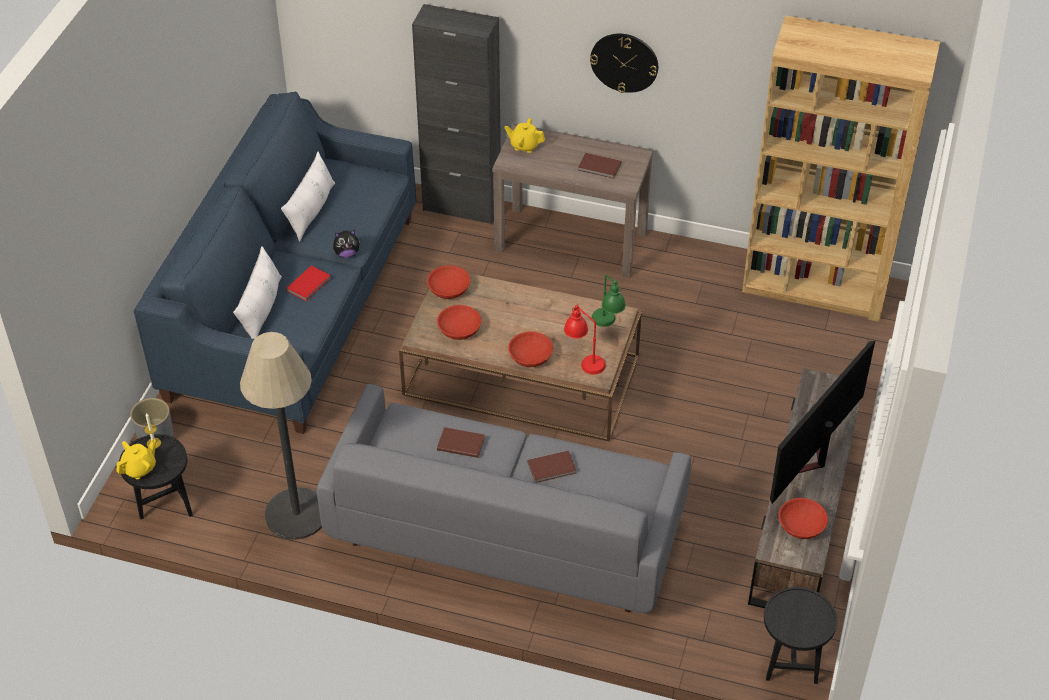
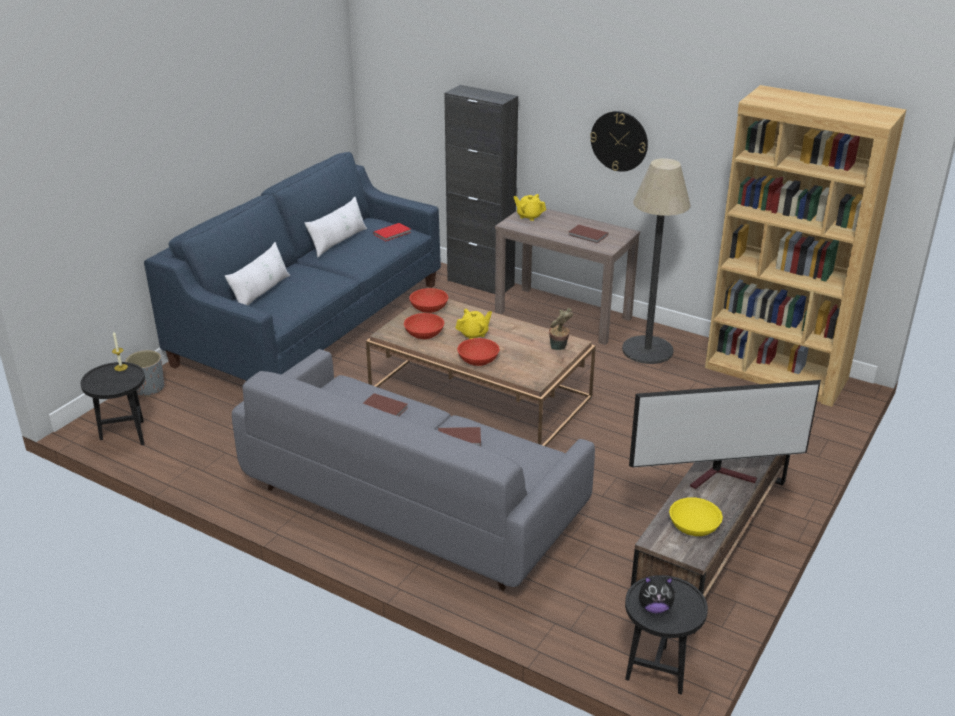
camera: 15 degrees right, 15 degrees down
yellow teapot [116,440,156,479] -> yellow teapot moved to [455,309,492,339]
floor lamp [240,332,322,540] -> floor lamp moved to [622,158,691,364]
red book [286,265,331,301] -> red book moved to [373,223,411,241]
plush toy [333,230,360,258] -> plush toy moved to [639,576,676,614]
red table lamp [564,305,606,375] -> none
green table lamp [592,275,626,327] -> potted plant [549,308,573,350]
television [770,341,875,504] -> television turned 150 degrees counterclockwise [629,380,821,489]
red bowl [779,498,828,539] -> yellow bowl [669,497,723,536]

